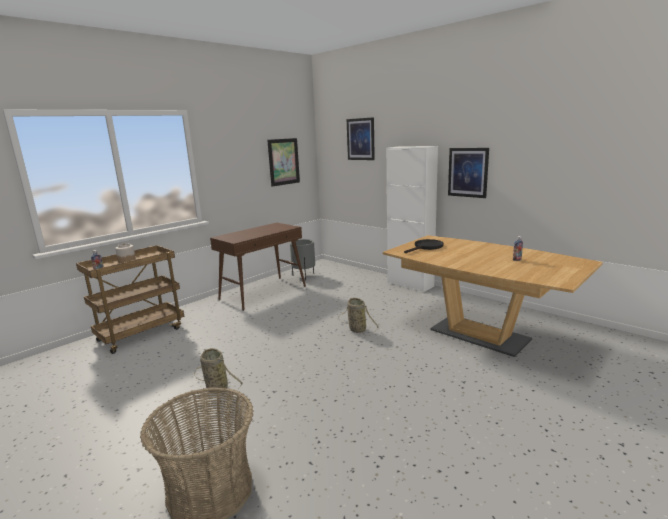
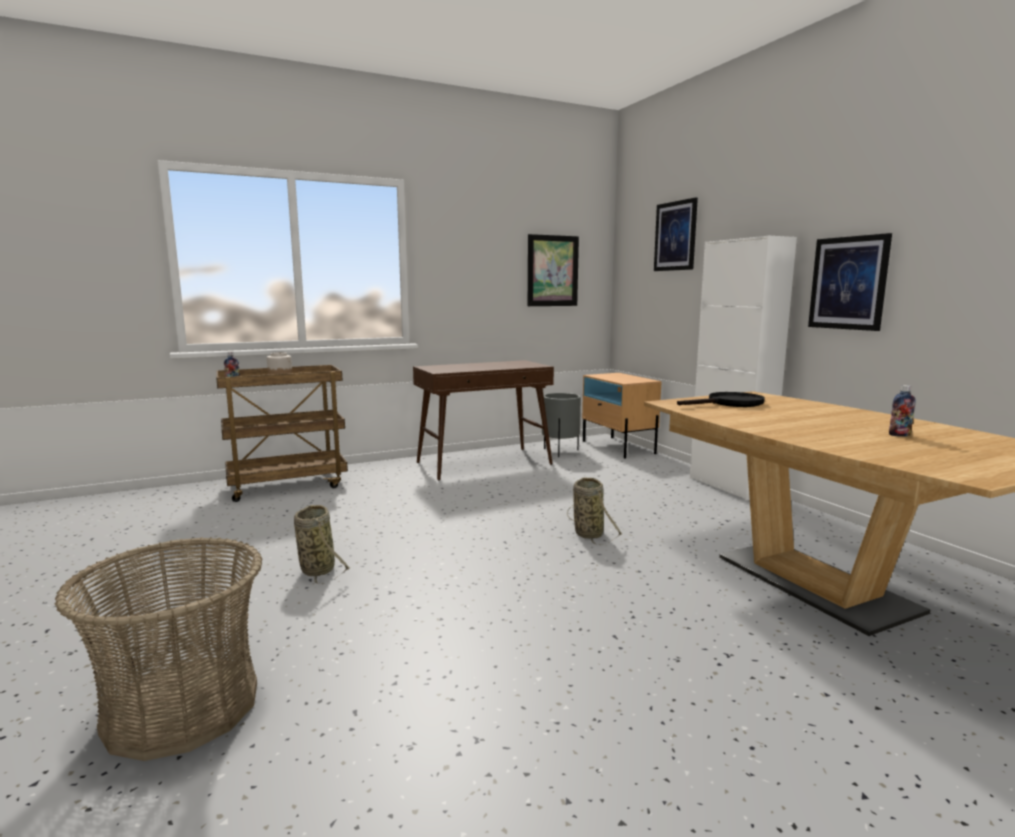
camera: 20 degrees right, 5 degrees down
none -> beige nightstand [582,373,662,458]

